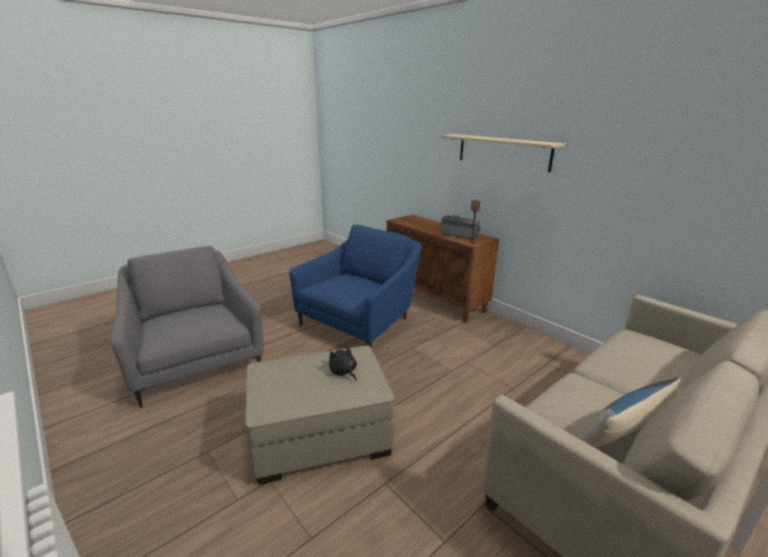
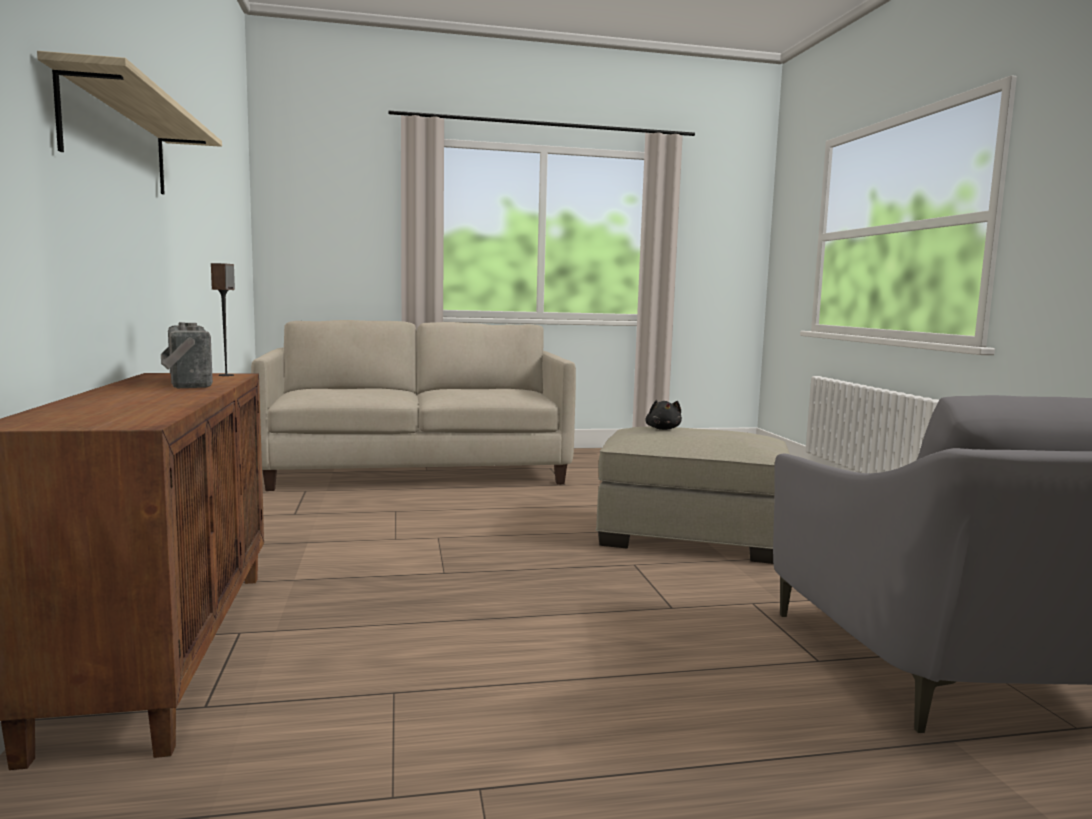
camera: 150 degrees left, 15 degrees down
blue armchair [289,225,421,349] -> none
pillow [580,377,681,448] -> none

